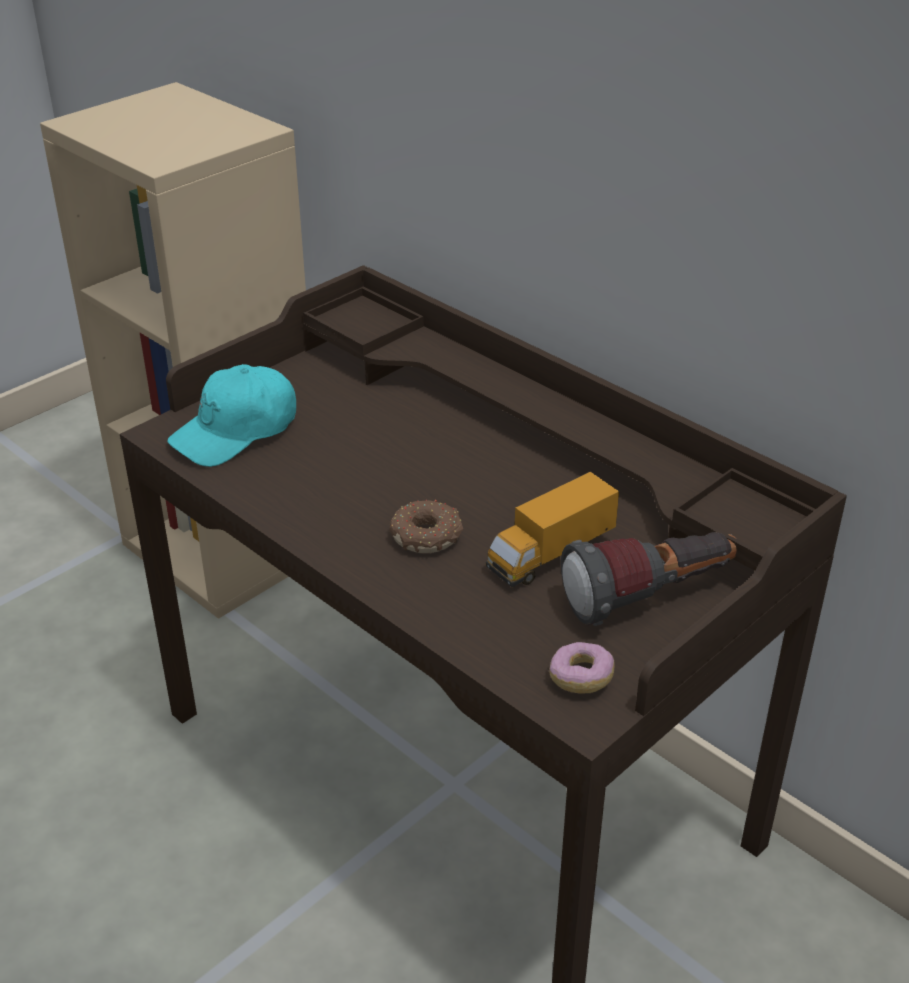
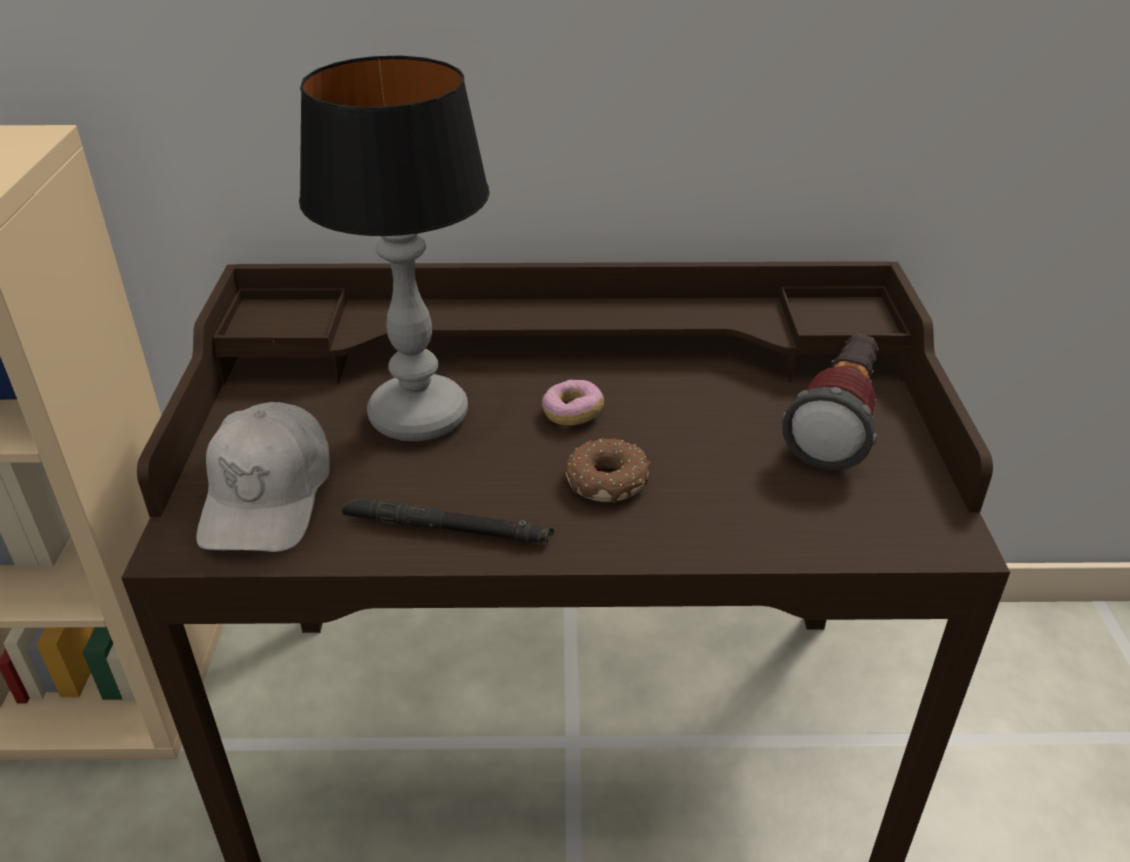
camera: 45 degrees left, 0 degrees up
turquoise cap [167,364,296,467] -> white cap [196,402,330,552]
toy truck [486,472,619,587] -> none
donut [549,642,615,694] -> donut moved to [542,380,604,426]
none -> table lamp [299,55,490,442]
none -> black flashlight [341,498,554,543]

